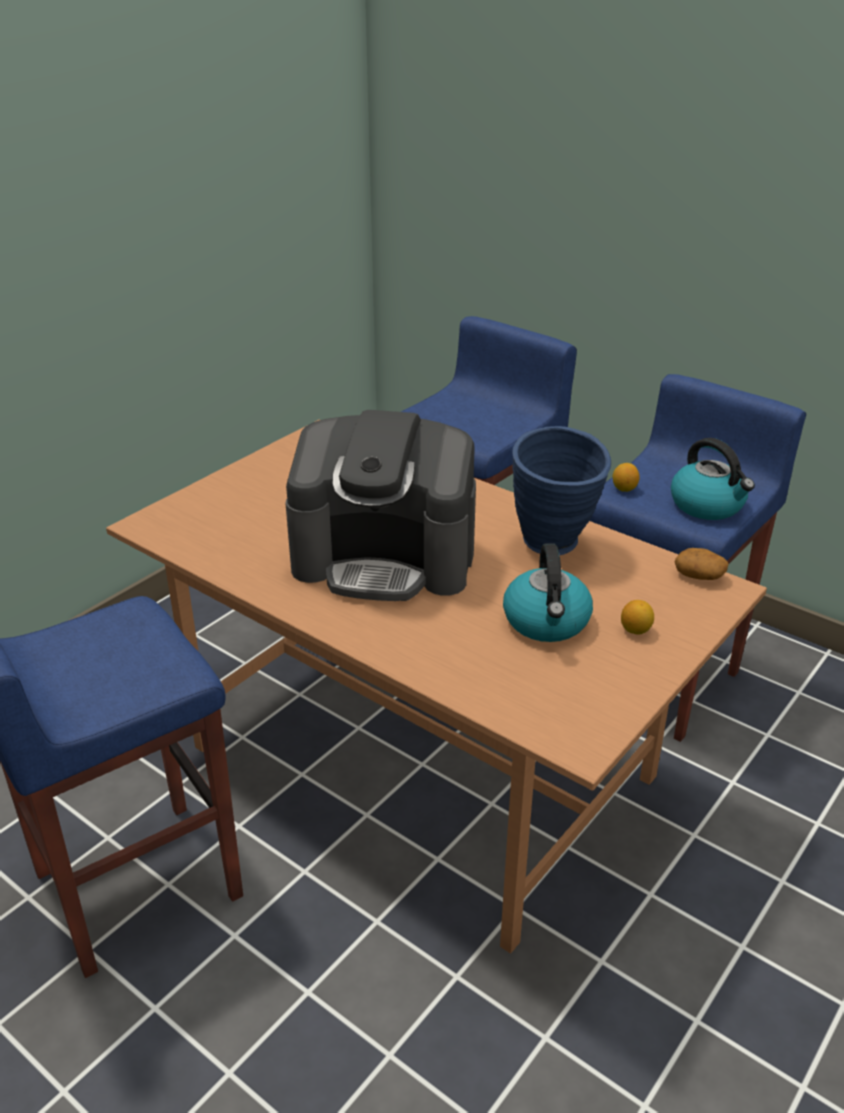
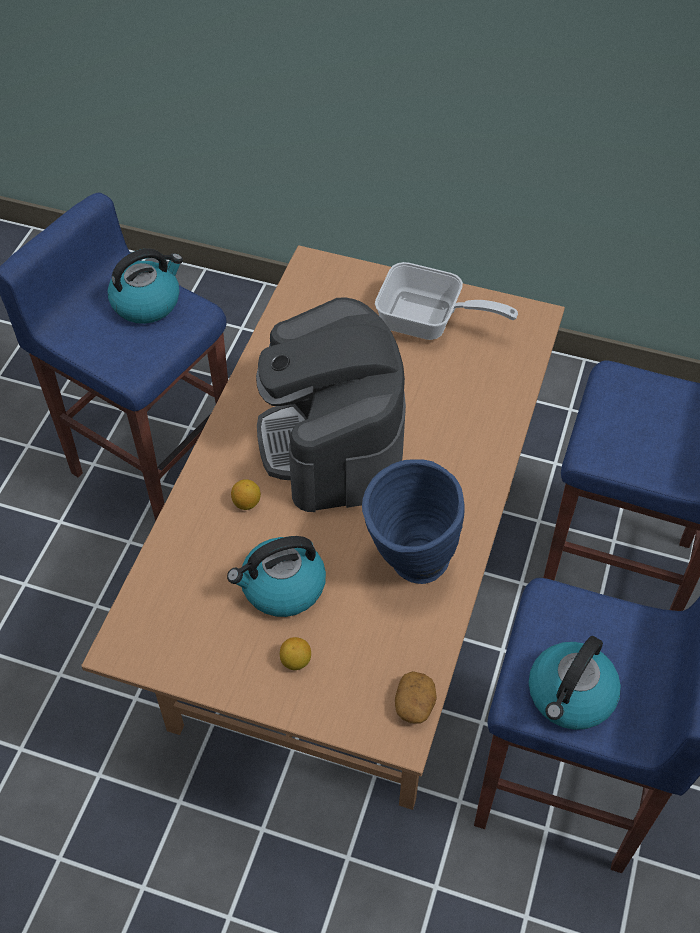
camera: 70 degrees right, 20 degrees up
lemon [613,463,640,492] -> lemon moved to [231,479,261,510]
none -> kettle [108,248,183,324]
none -> frying pan [375,262,518,340]

